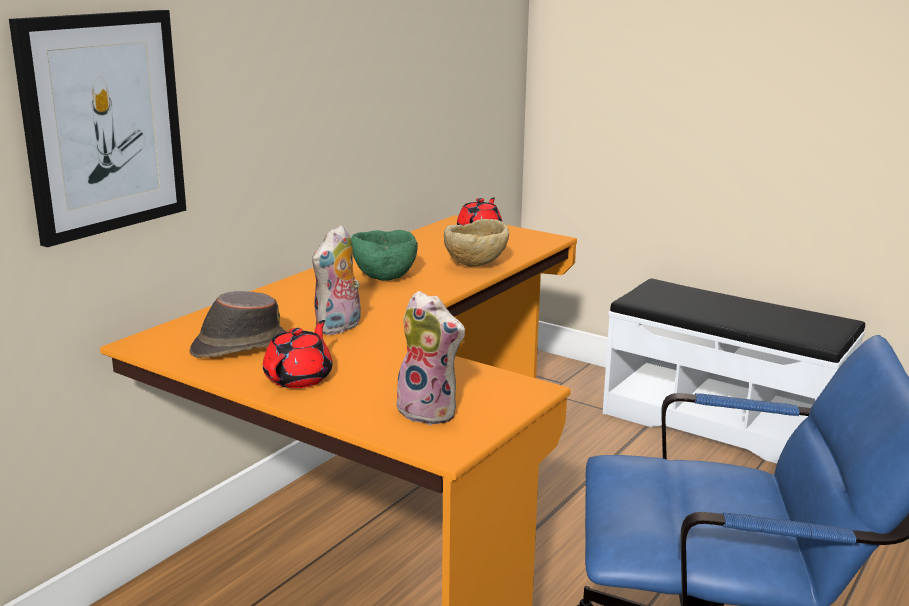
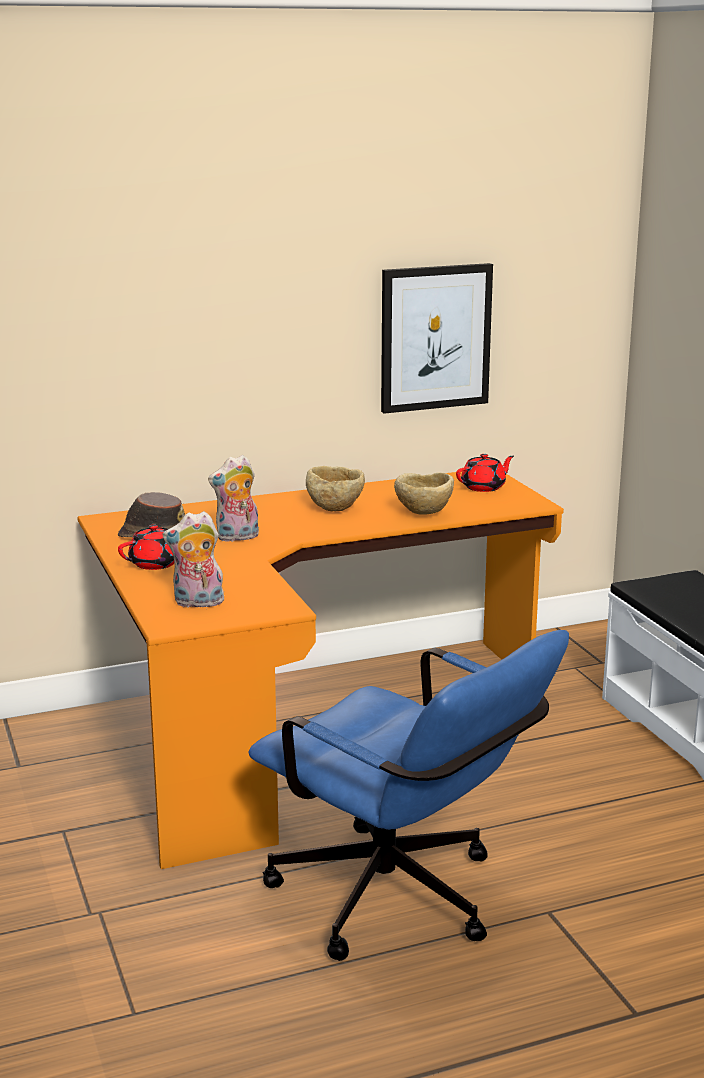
camera: 35 degrees right, 0 degrees up
picture [9,10,186,247] -> picture moved to [381,263,493,414]
green bowl [351,230,418,281] -> beige bowl [306,466,365,511]
plush toy [394,291,465,425] -> plush toy turned 105 degrees clockwise [163,511,226,608]

